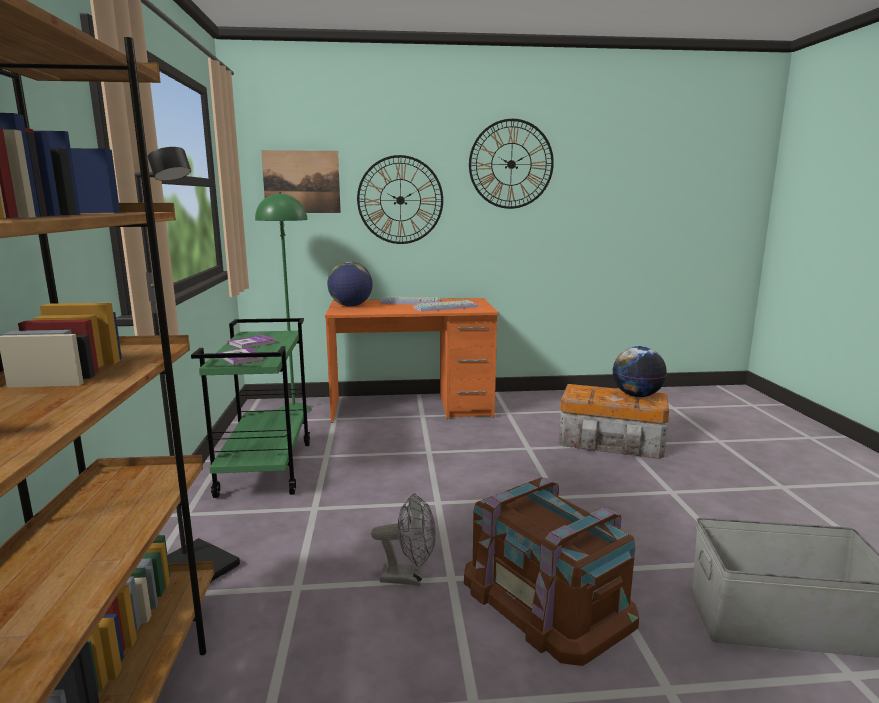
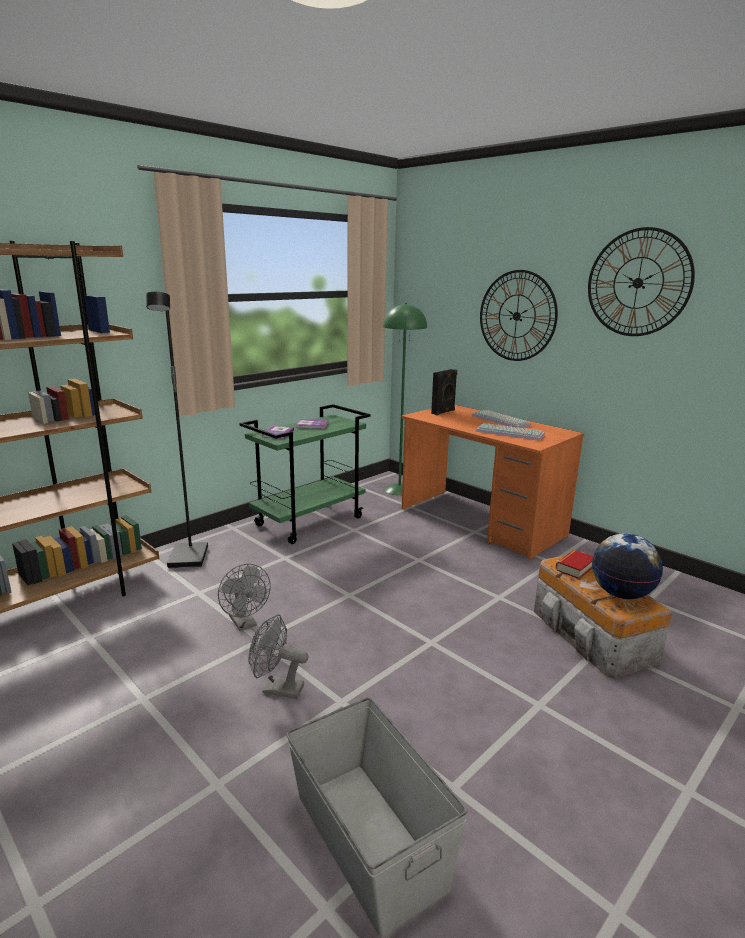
camera: 50 degrees right, 5 degrees up
picture [261,150,341,213] -> none
globe [327,261,373,307] -> black speaker [431,369,457,415]
brown storage box [464,477,639,666] -> grey fan [248,614,308,699]
none -> book [556,550,593,579]

